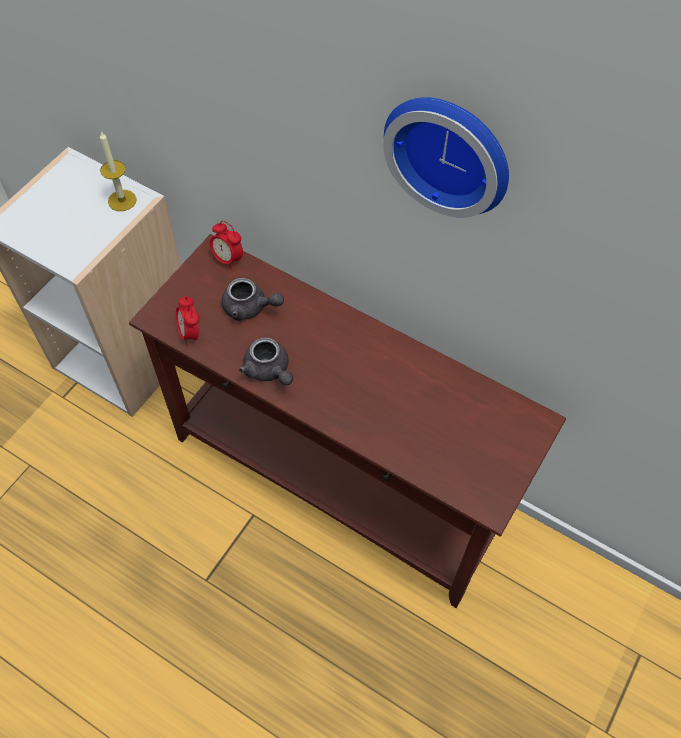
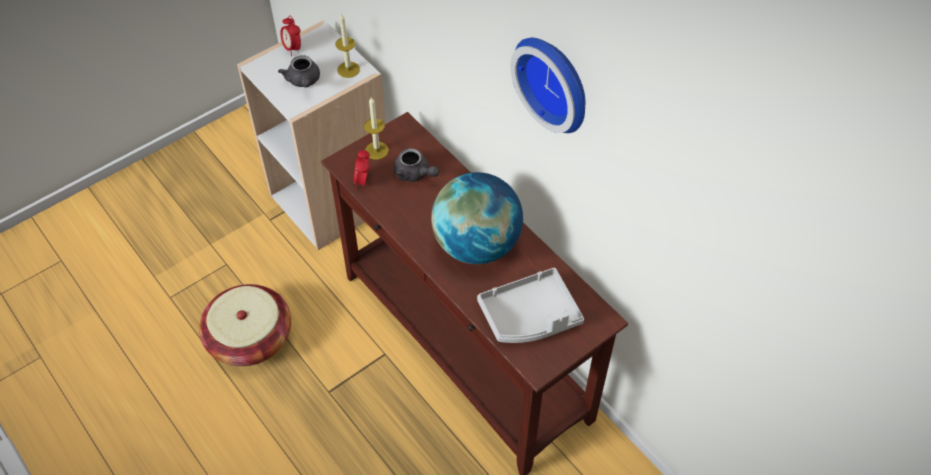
camera: 20 degrees right, 5 degrees down
alarm clock [210,221,243,270] -> alarm clock moved to [280,16,301,56]
grey teapot [239,337,293,385] -> grey teapot moved to [278,55,320,88]
none -> basket [199,284,291,366]
none -> candle [364,97,389,160]
none -> globe [431,172,523,264]
none -> grey tray [477,268,584,343]

